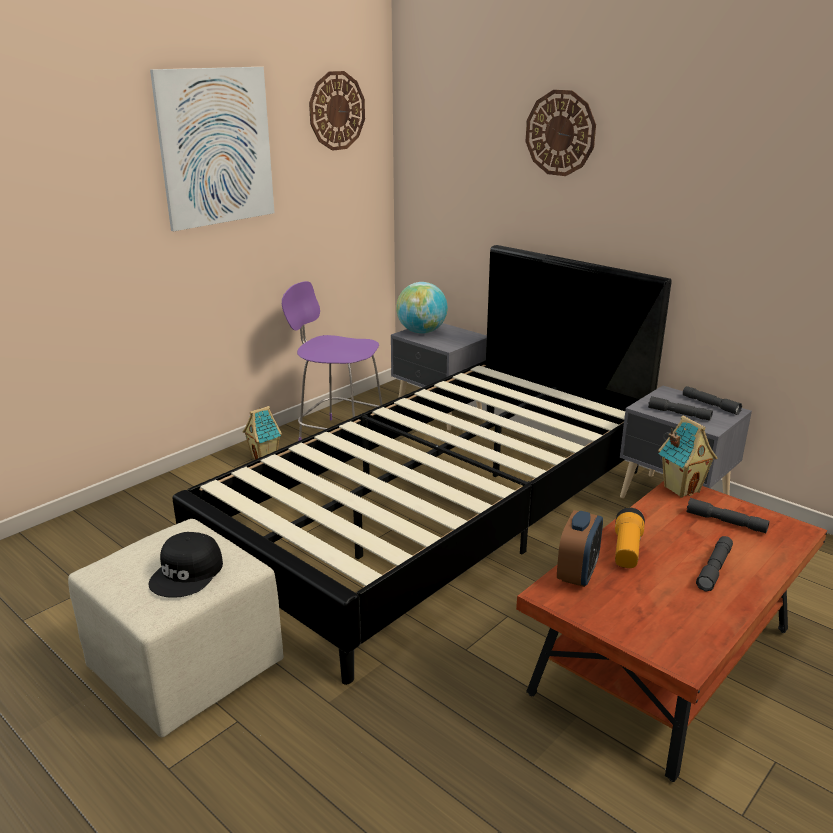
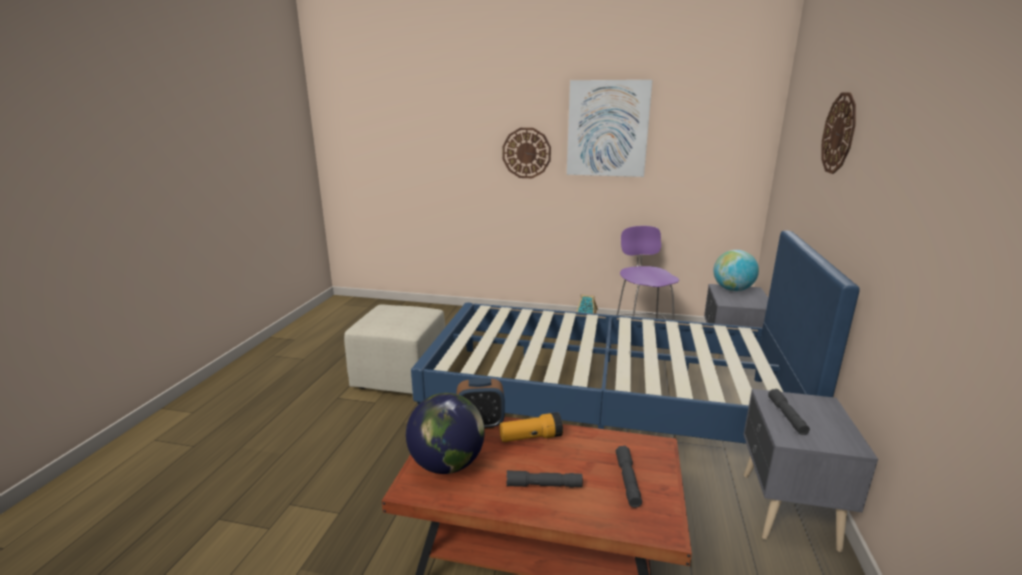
camera: 60 degrees right, 5 degrees down
black cap [149,532,223,598] -> none
black bed [172,245,672,685] -> blue bed [411,231,860,444]
wall clock [309,71,365,151] -> wall clock moved to [502,128,551,178]
toy house [658,415,717,498] -> none
grey flashlight [683,386,742,415] -> none
none -> globe [406,393,485,474]

